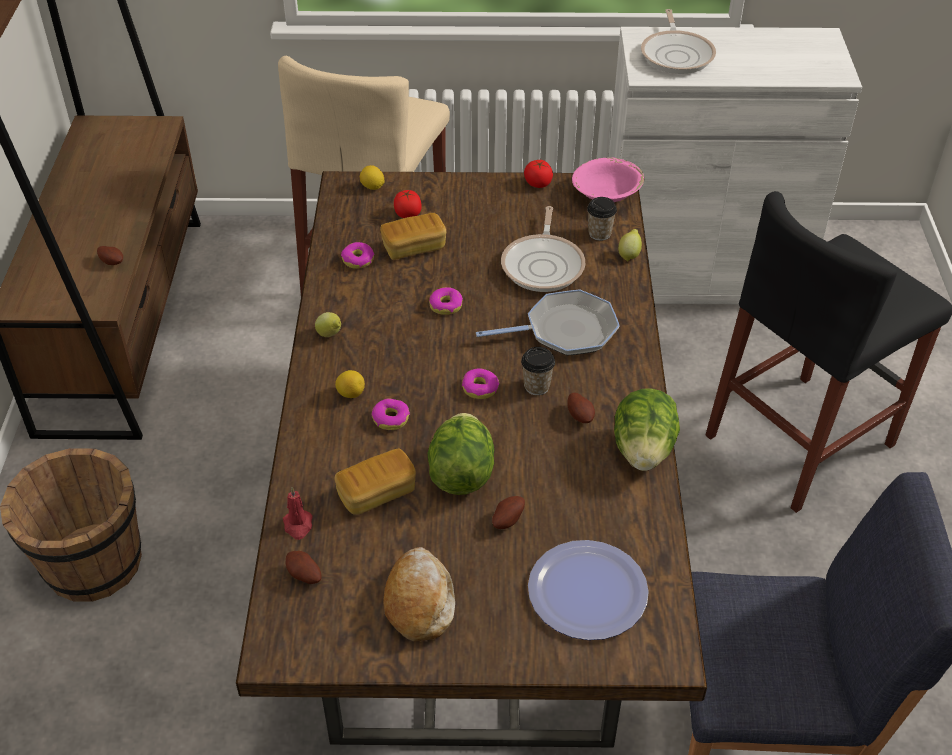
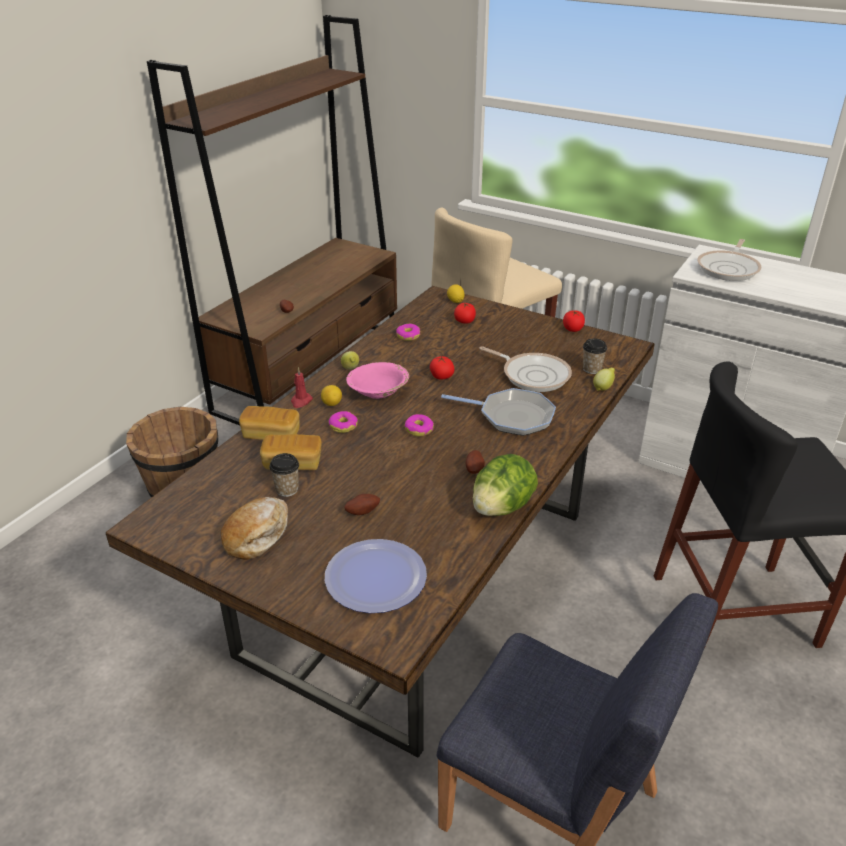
camera: 30 degrees right, 10 degrees down
red candle [283,487,312,540] -> red candle moved to [291,367,313,408]
potato [285,551,322,584] -> none
bread [380,213,446,260] -> bread moved to [239,406,300,440]
lettuce [428,413,494,495] -> none
donut [429,287,463,315] -> tomato [430,356,454,380]
frying pan [501,206,585,292] -> frying pan turned 90 degrees counterclockwise [479,346,572,392]
cup [521,347,555,395] -> cup moved to [269,453,299,497]
pink bowl [572,158,644,202] -> pink bowl moved to [346,362,409,399]

